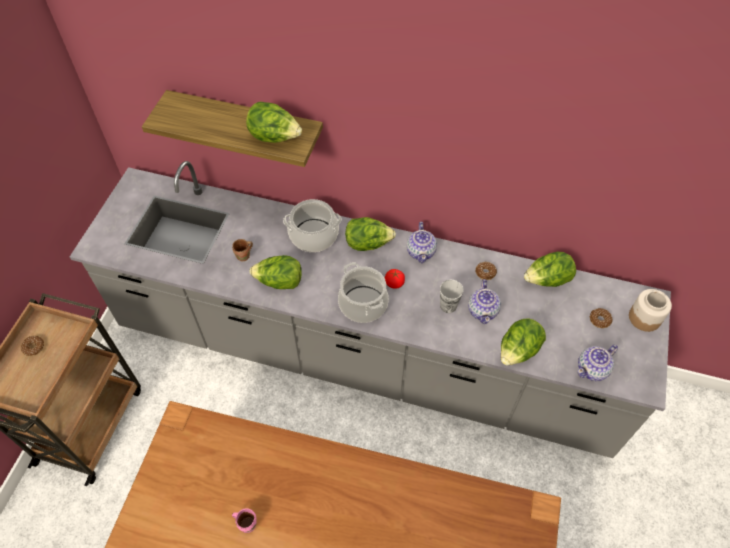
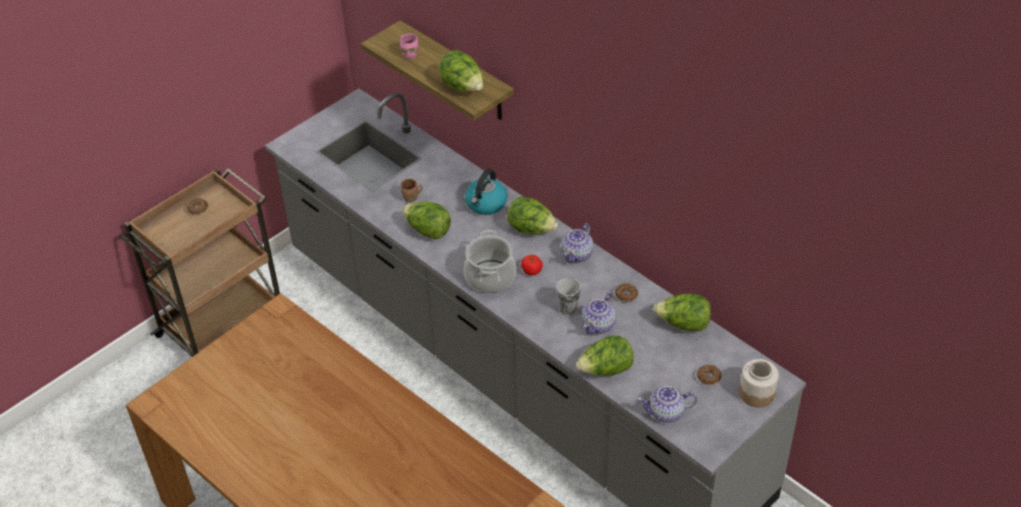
camera: 30 degrees right, 10 degrees down
pink mug [232,508,257,533] -> pink mug moved to [400,34,418,59]
cooking pot [283,199,341,252] -> kettle [465,169,508,215]

